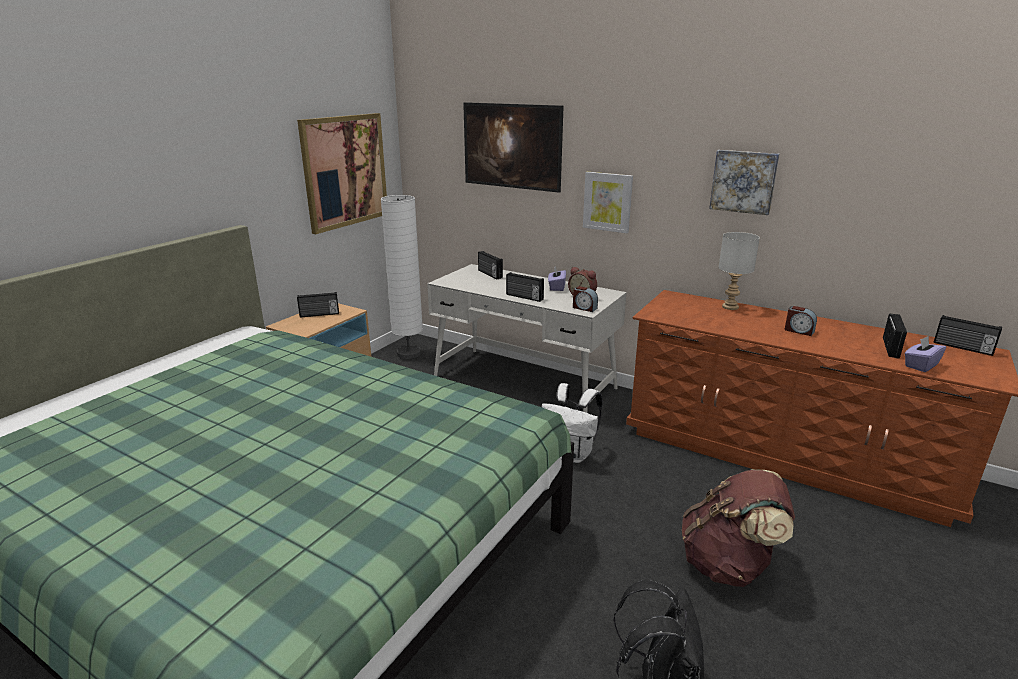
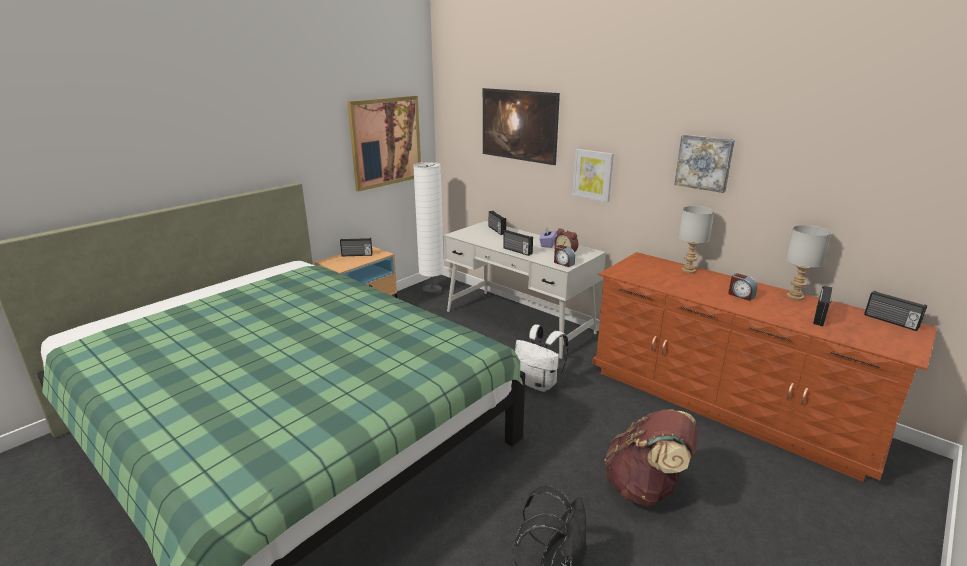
camera: 10 degrees right, 0 degrees up
purple tissue box [905,335,946,372] -> none
none -> grey table lamp [786,225,831,300]

